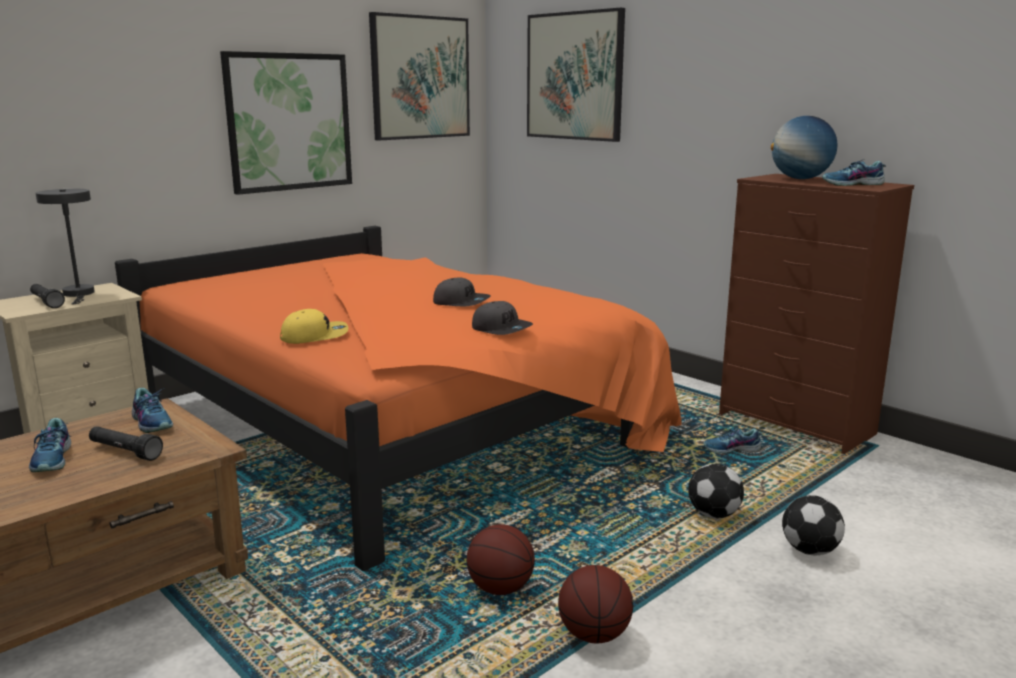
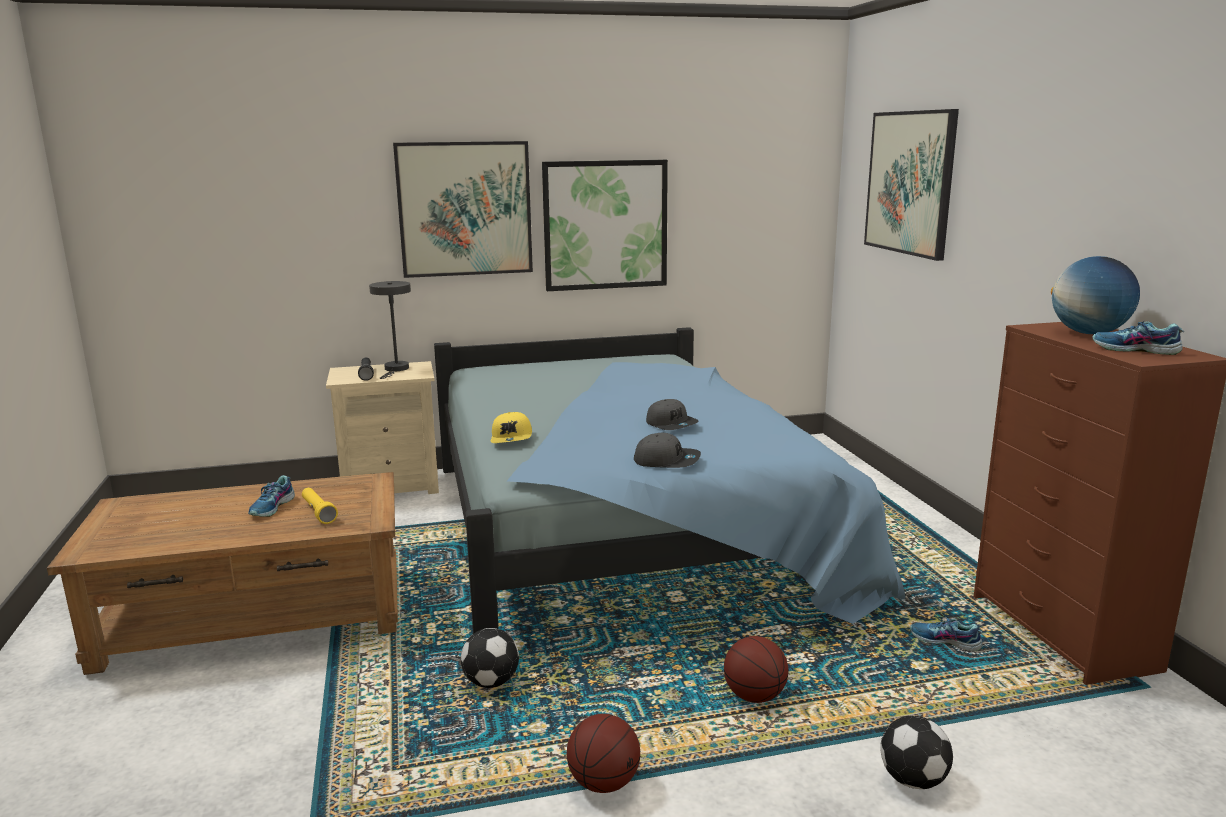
camera: 30 degrees right, 0 degrees up
black flashlight [89,426,163,461] -> yellow flashlight [302,488,338,524]
orange bed [115,226,682,571] -> blue bed [434,327,905,634]
shoe [132,388,173,433] -> none
yellow cap [280,309,348,344] -> yellow cap turned 75 degrees clockwise [491,412,532,443]
picture [369,12,470,141] -> picture moved to [393,141,533,278]
basketball [467,524,535,595] -> basketball moved to [724,636,789,703]
grey cap [472,301,533,335] -> grey cap turned 60 degrees counterclockwise [634,433,701,468]
football [688,463,744,519] -> football moved to [461,628,519,688]

